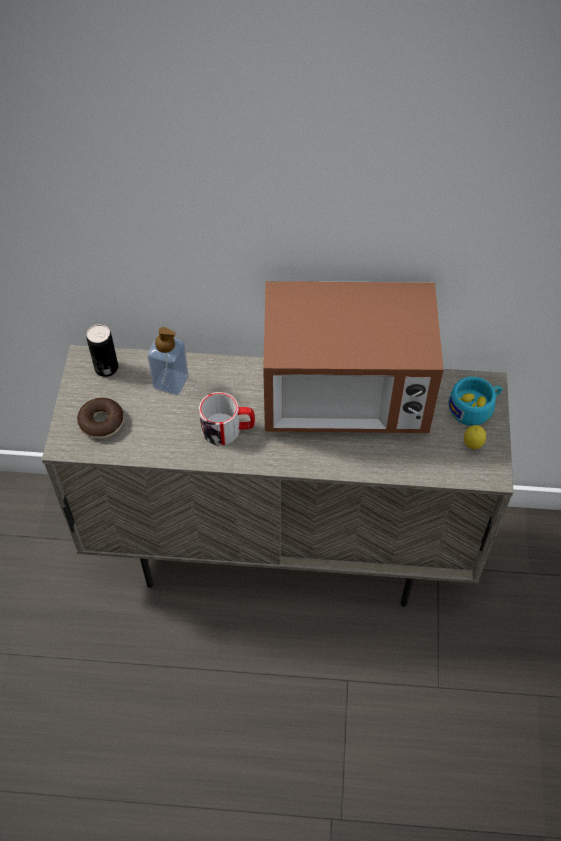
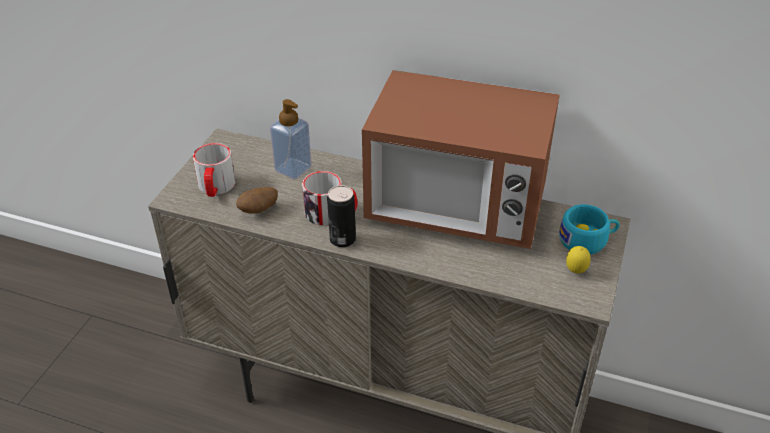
camera: 15 degrees right, 15 degrees down
donut [77,398,124,439] -> mug [193,143,235,197]
can [87,324,118,377] -> can moved to [327,185,356,247]
none -> potato [236,187,278,213]

